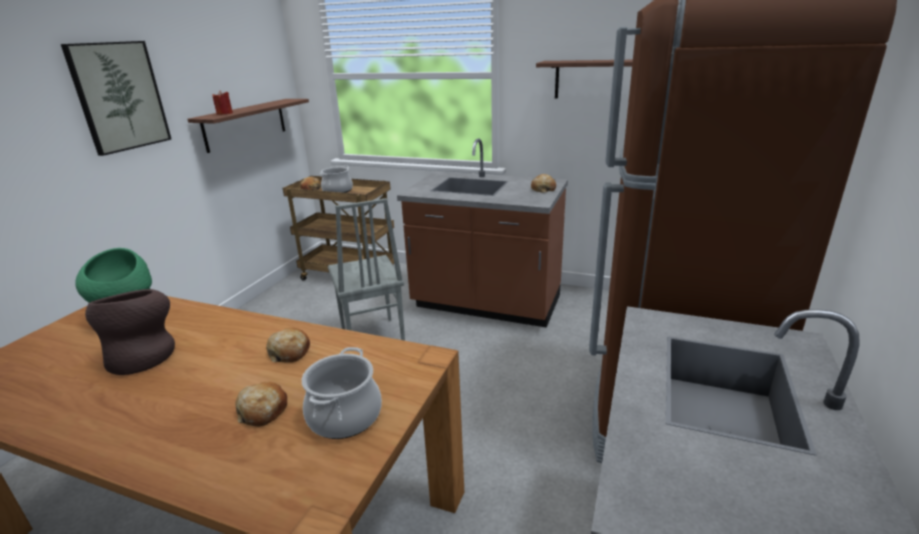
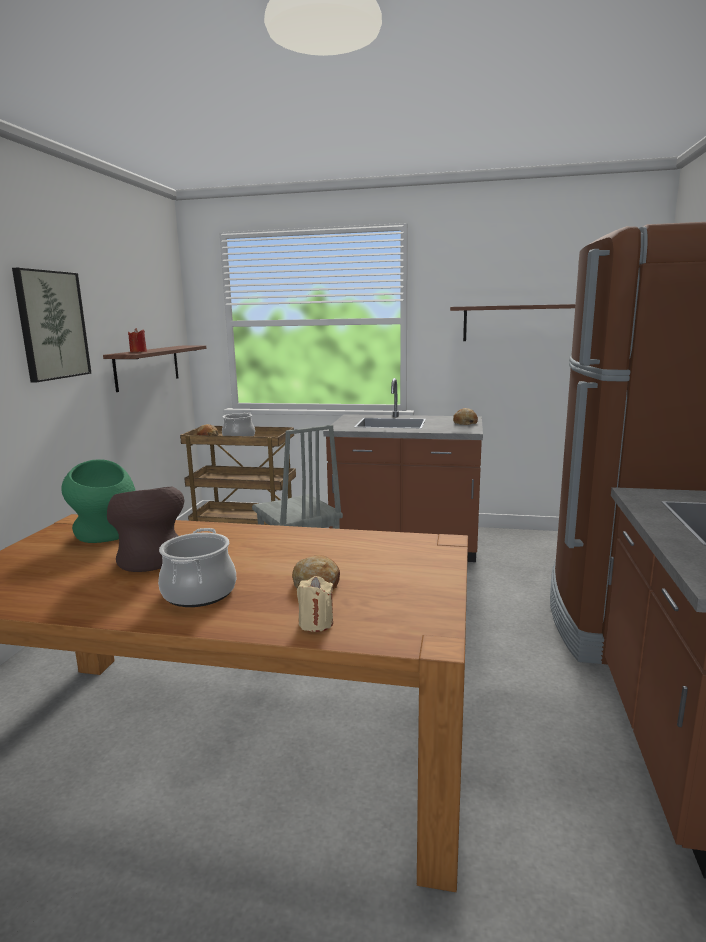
camera: 10 degrees left, 10 degrees down
bread [266,327,310,363] -> none
cooking pot [302,347,382,439] -> cooking pot moved to [158,528,236,607]
none -> beige candle [297,576,333,632]

